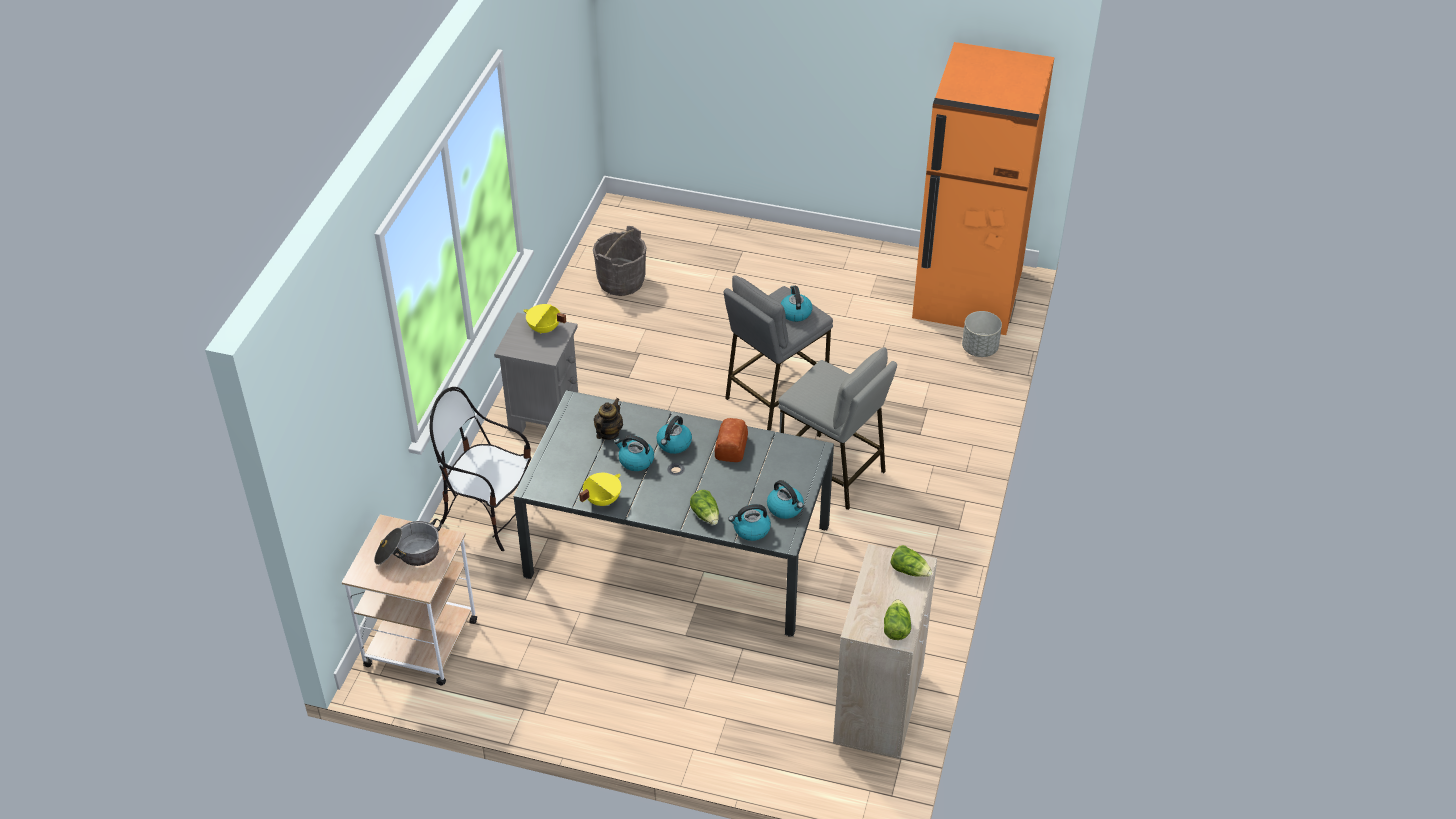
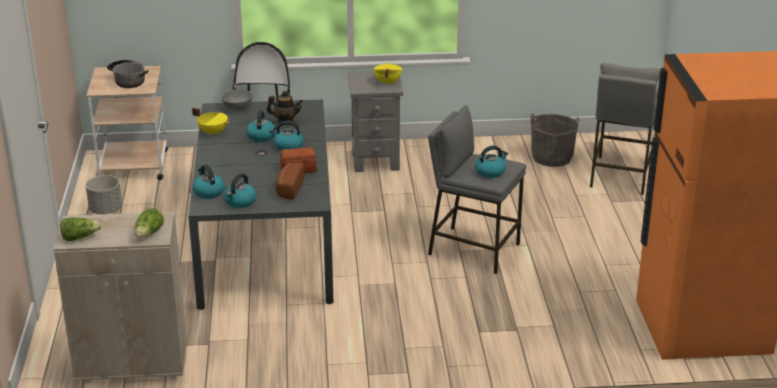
camera: 70 degrees right, 15 degrees down
lettuce [690,490,719,525] -> none
grey stool [778,347,897,510] -> grey stool moved to [590,63,660,195]
grey planter [962,311,1002,357] -> grey planter moved to [86,175,122,214]
none -> grey bowl [221,90,253,111]
none -> bread [275,162,305,200]

